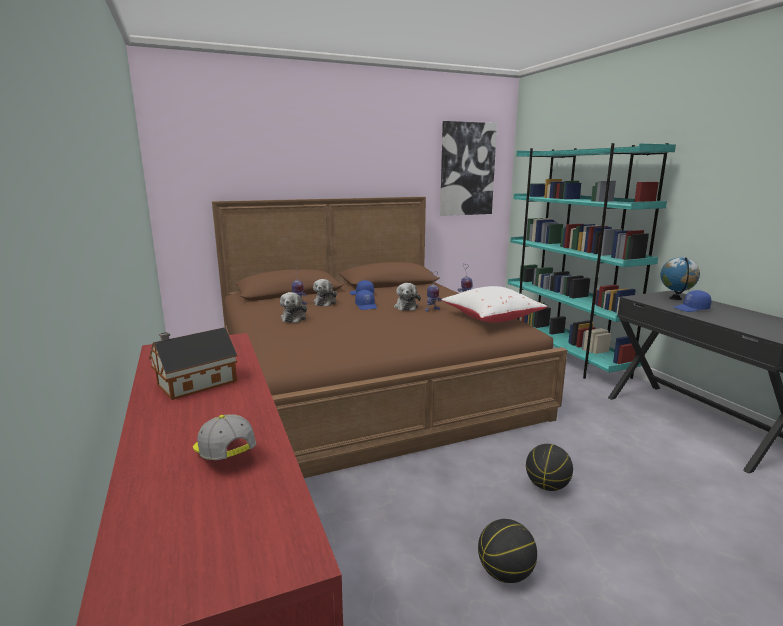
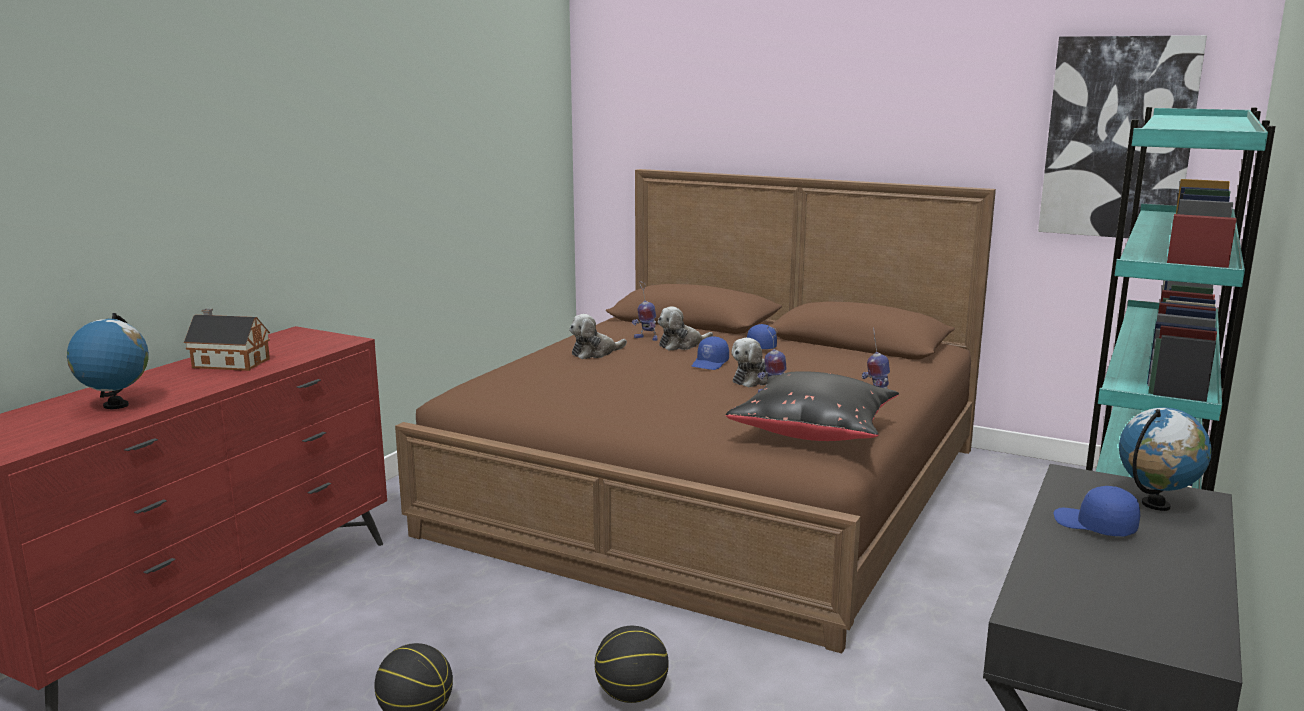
camera: 50 degrees right, 0 degrees up
cap [193,414,256,460] -> globe [67,313,149,409]
white pillow [442,286,548,322] -> black pillow [726,371,899,441]

